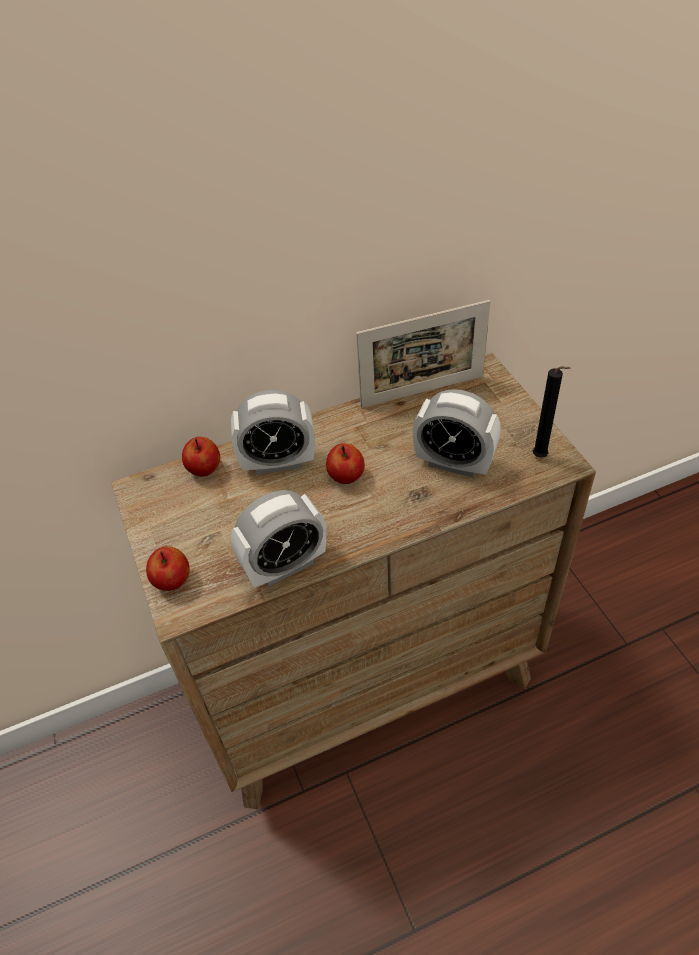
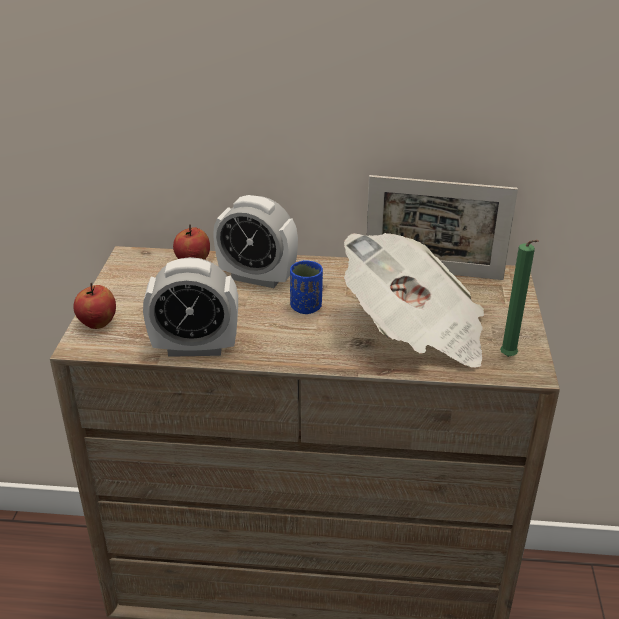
camera: 25 degrees right, 15 degrees down
apple [326,443,365,484] -> blue cup [290,260,323,314]
alarm clock [413,389,501,478] -> newspaper [344,233,484,368]
black candle [533,366,571,458] -> green candle [500,240,539,357]

